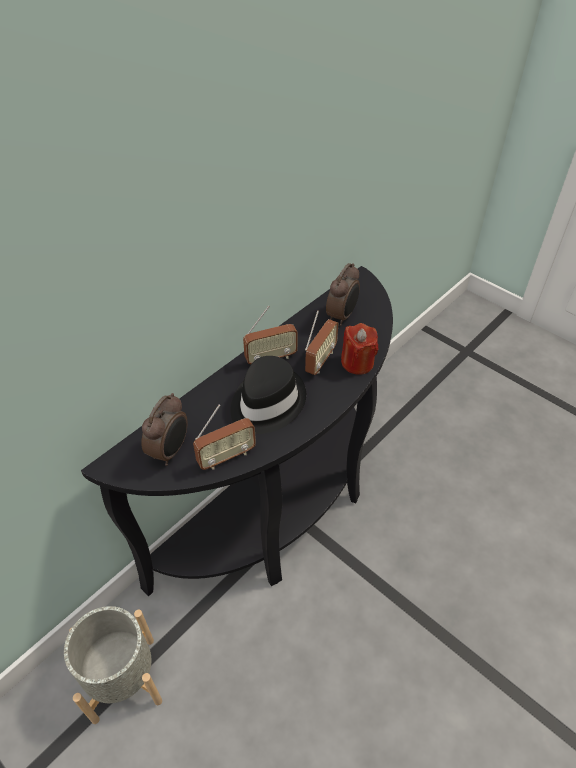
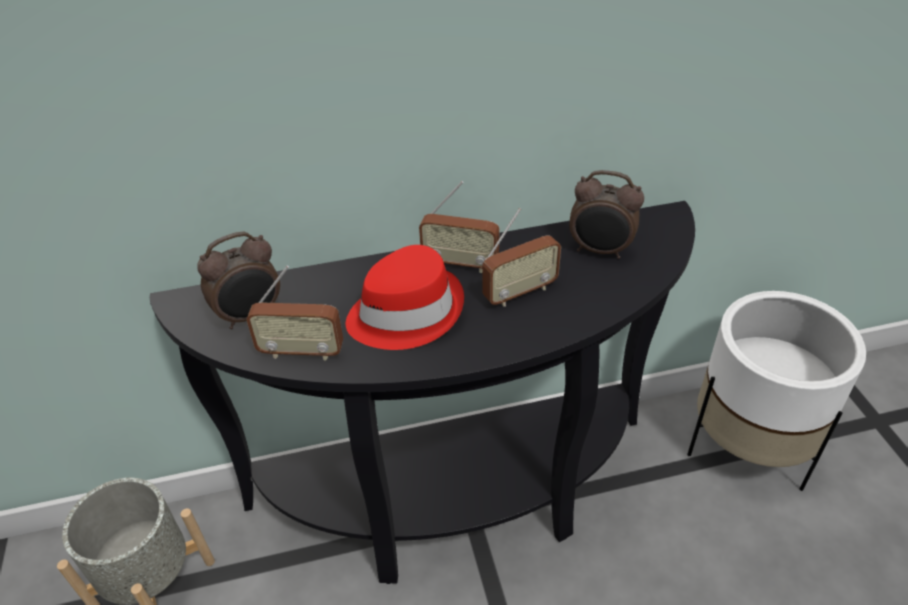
camera: 35 degrees right, 5 degrees down
black hat [230,356,306,434] -> red hat [346,245,464,350]
alarm clock [326,263,360,326] -> alarm clock turned 45 degrees clockwise [569,170,644,259]
red candle [341,323,378,375] -> none
none -> white planter [687,291,866,491]

